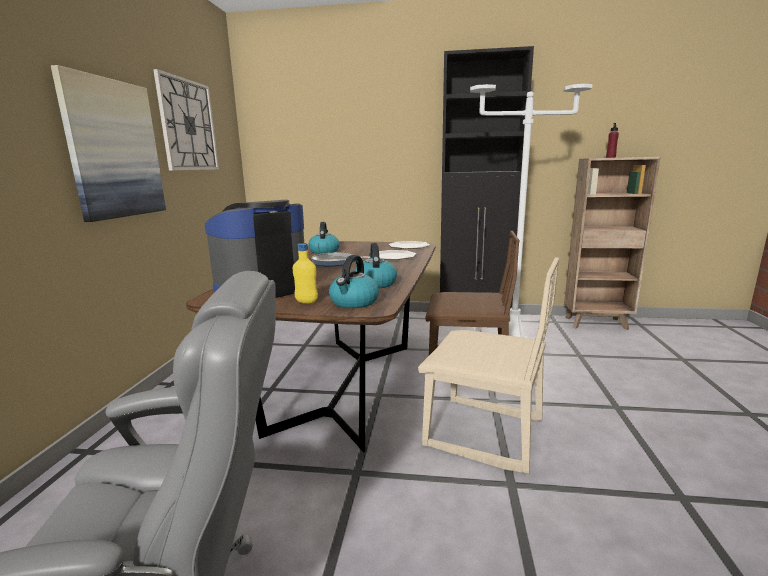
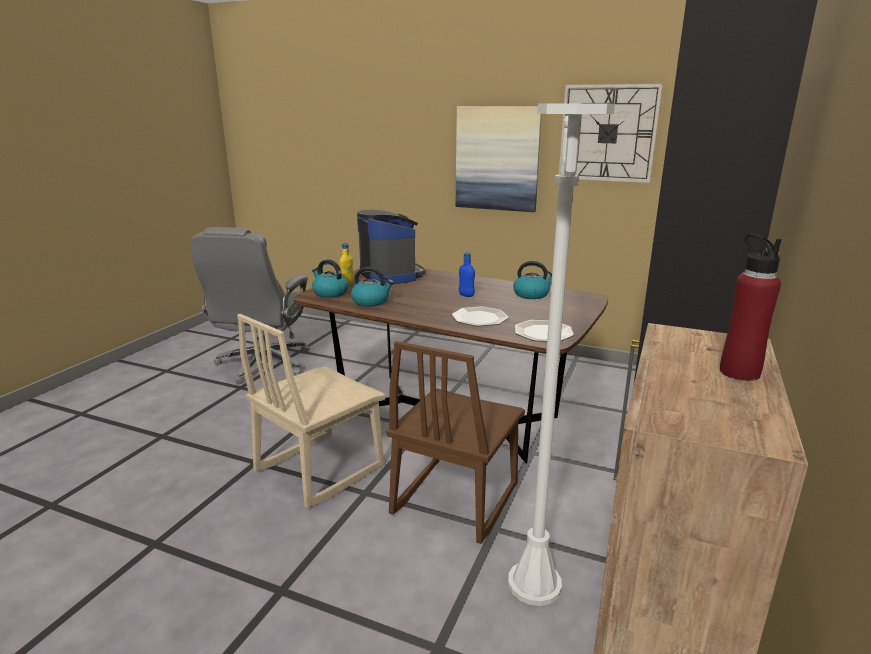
camera: 105 degrees right, 5 degrees up
frying pan [311,253,370,267] -> blue bottle [459,253,475,297]

